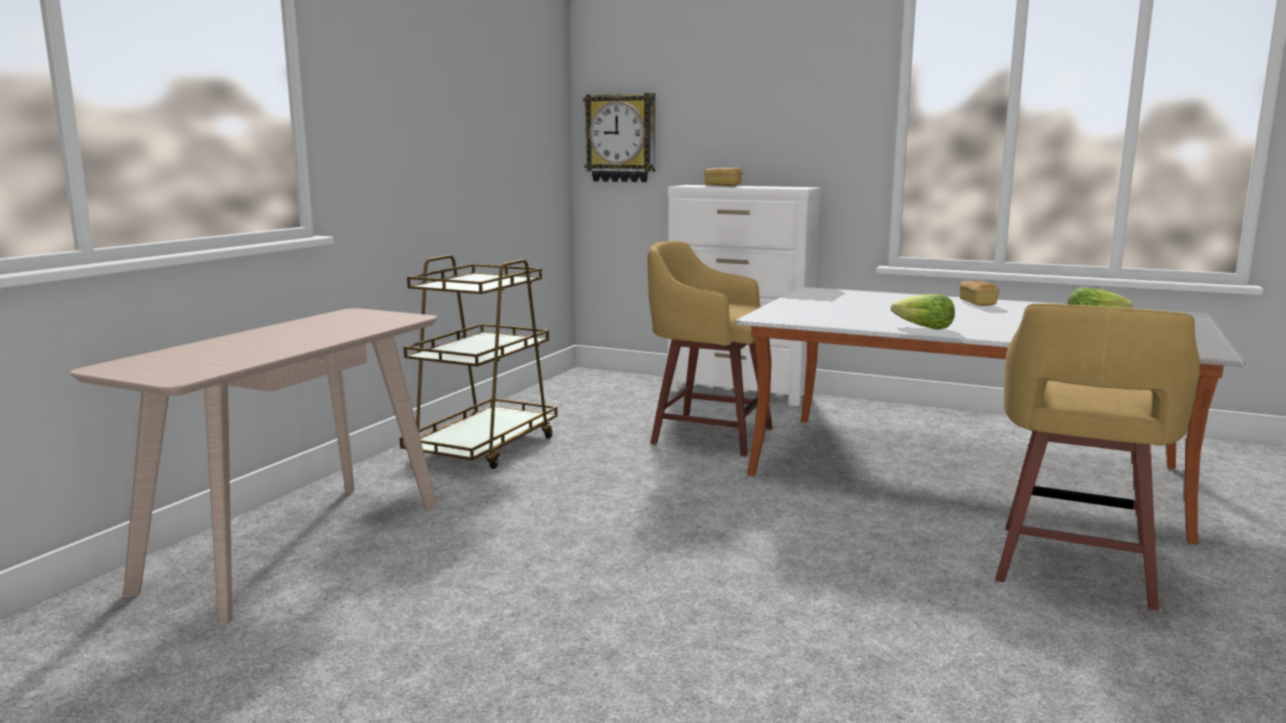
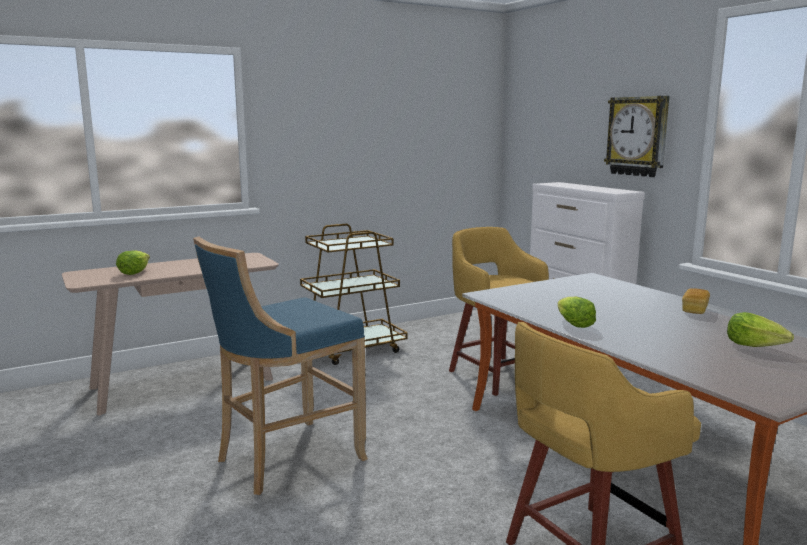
camera: 35 degrees right, 0 degrees up
wall clock [583,93,655,182] -> wall clock moved to [604,96,669,177]
bread [704,168,742,186] -> none
none -> lettuce [116,250,150,275]
none -> blue stool [193,237,368,495]

